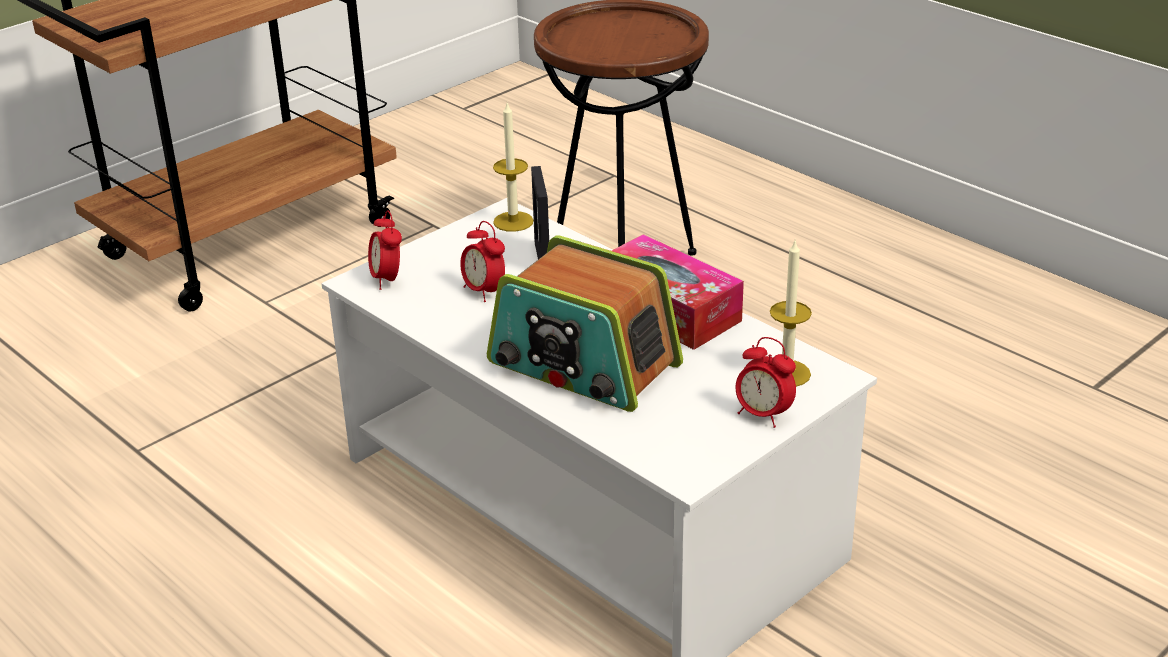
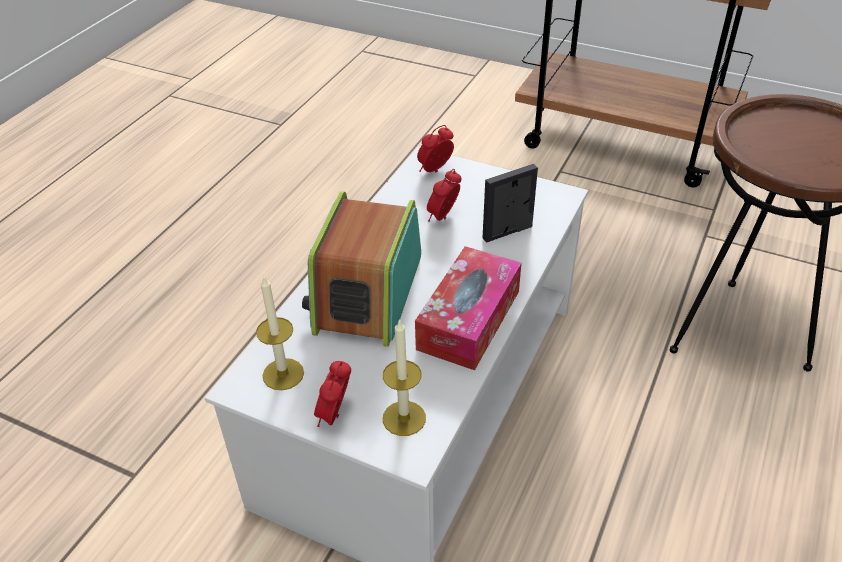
camera: 70 degrees right, 10 degrees up
candle [493,103,534,232] -> candle moved to [256,275,304,390]

